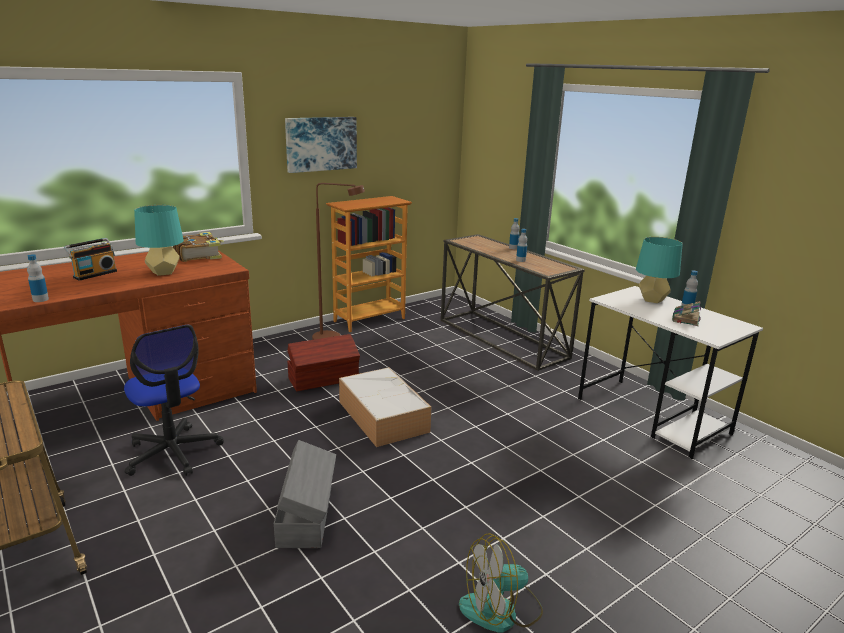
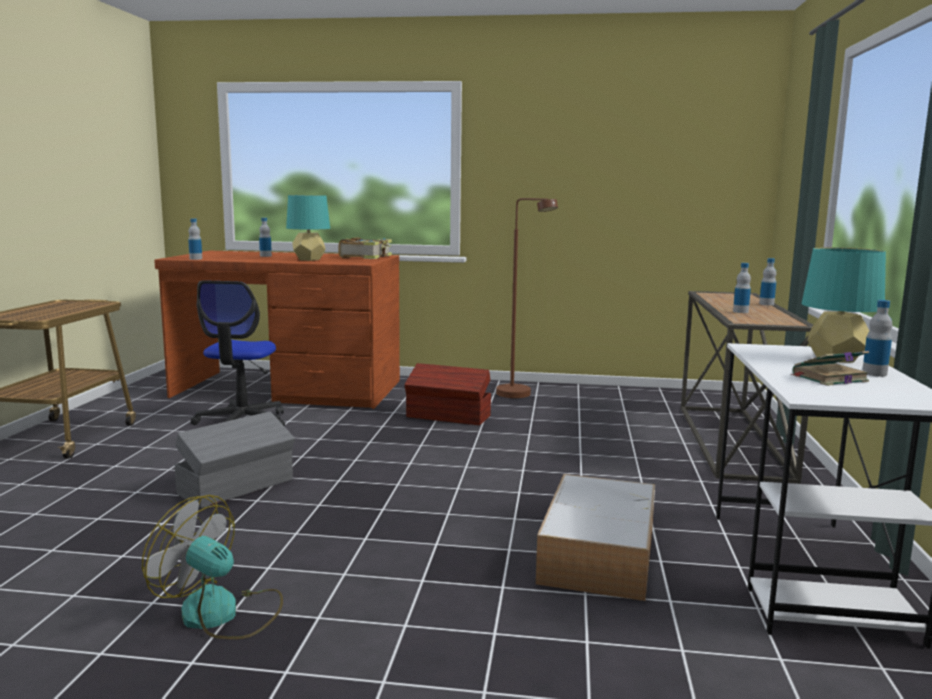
camera: 45 degrees right, 10 degrees down
radio [64,238,117,281] -> bottle [259,218,272,257]
picture [285,117,357,173] -> none
bookcase [326,196,412,332] -> none
storage box [339,367,431,447] -> storage box moved to [536,474,655,601]

